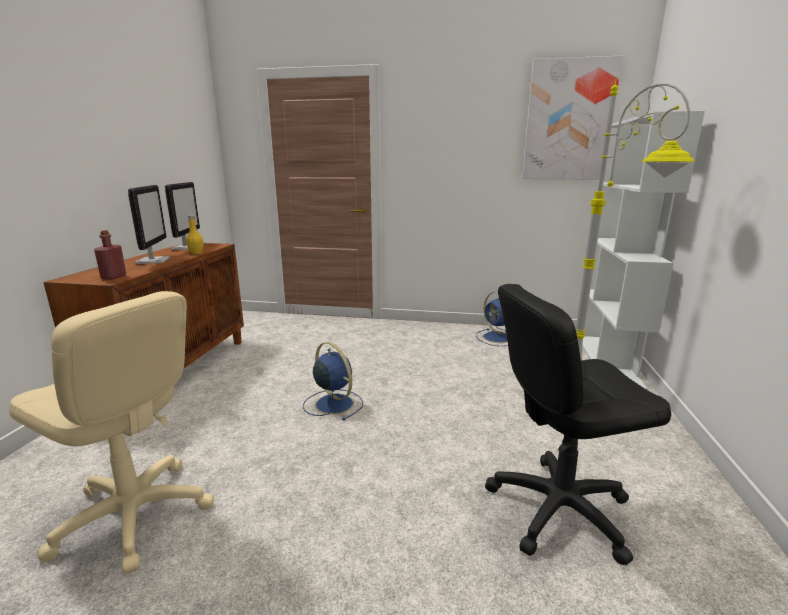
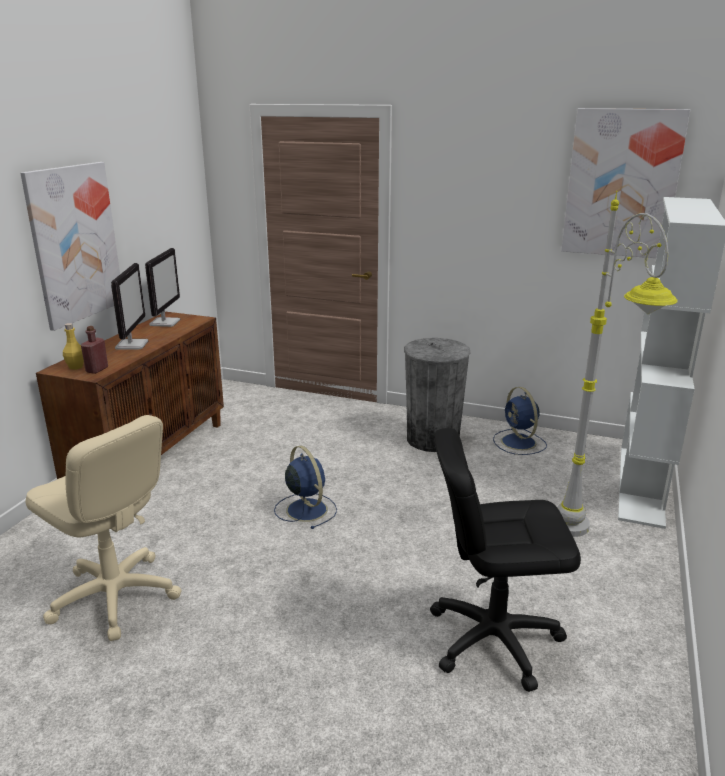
camera: 10 degrees right, 5 degrees up
yellow bottle [186,216,204,254] -> yellow bottle moved to [63,323,84,370]
none -> picture [20,162,120,331]
none -> grey trash can [404,338,471,452]

